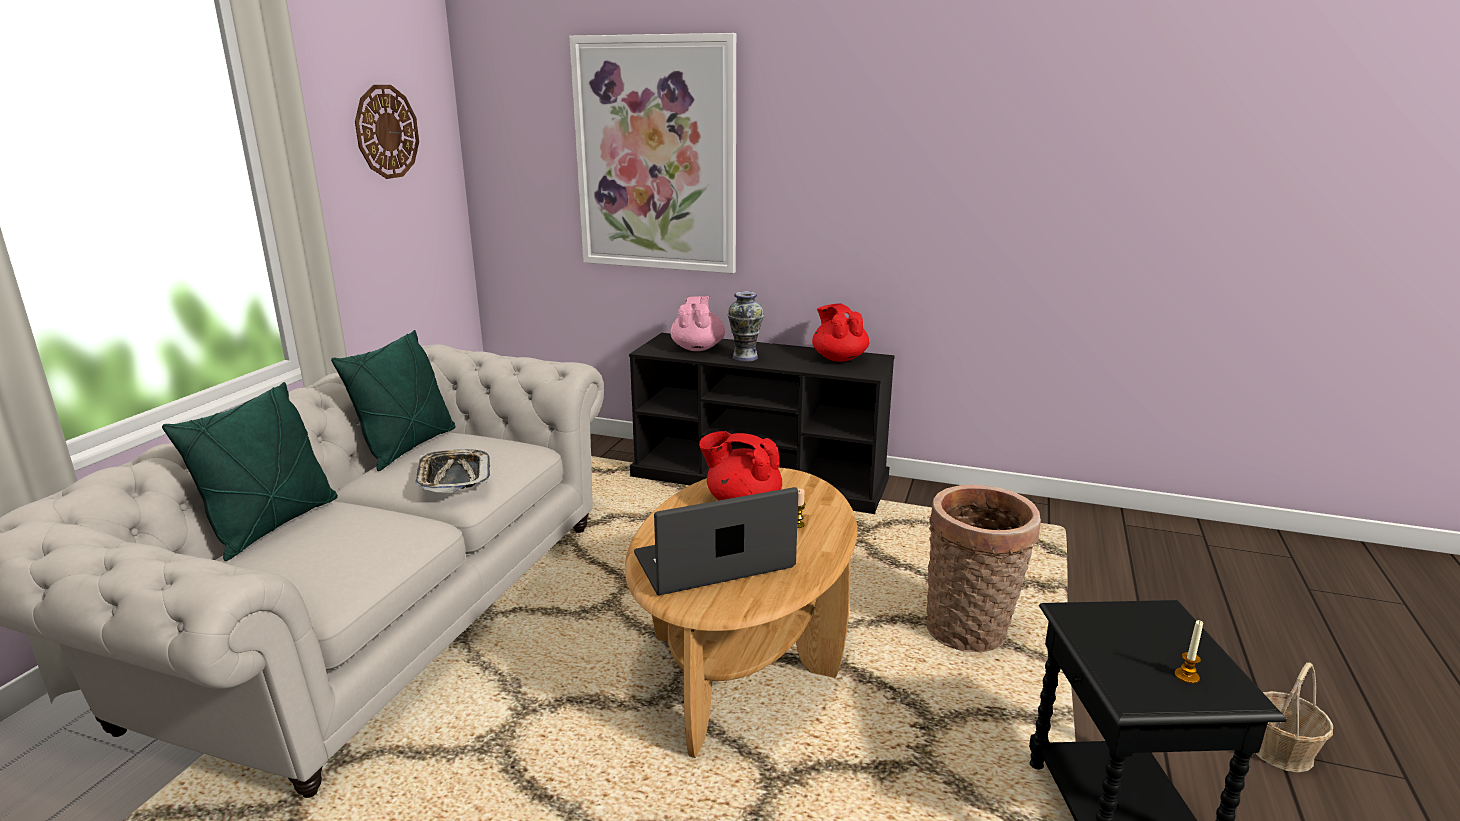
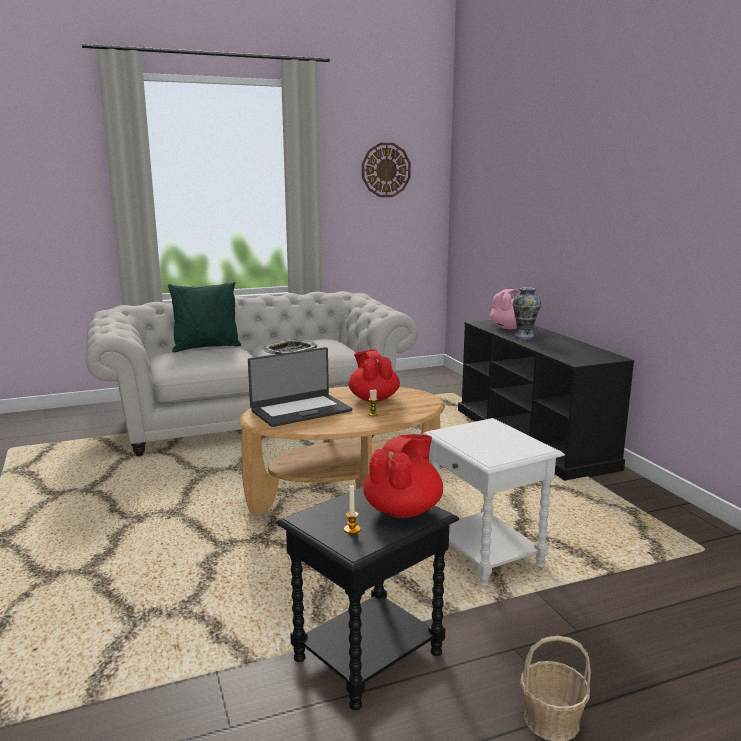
camera: 50 degrees right, 5 degrees down
green pillow [331,330,456,471] -> none
picture [569,33,736,273] -> none
laptop [634,487,798,595] -> laptop turned 120 degrees clockwise [248,347,352,427]
red teapot [812,303,869,362] -> red teapot moved to [363,434,443,518]
basket [926,484,1041,652] -> white side table [422,418,565,586]

